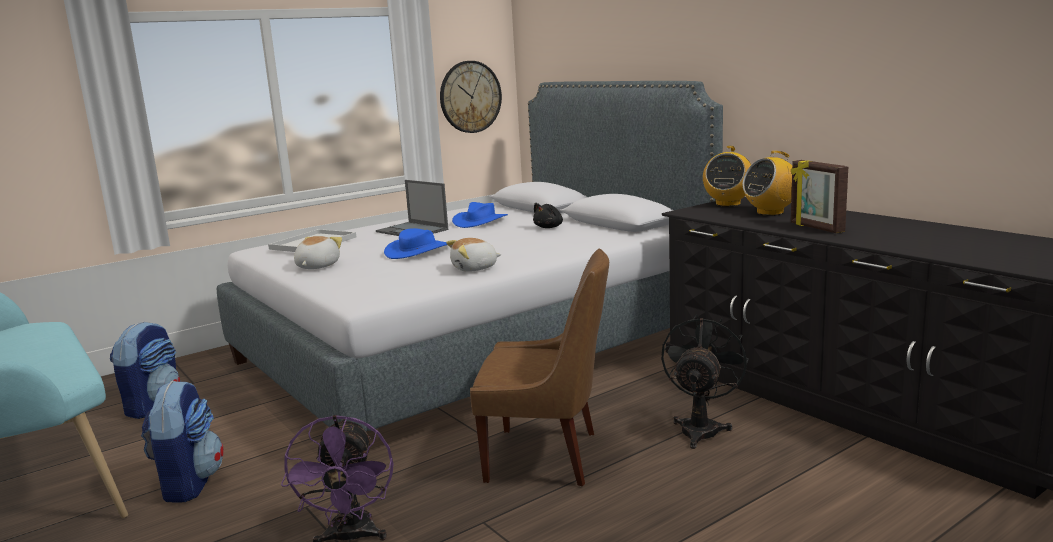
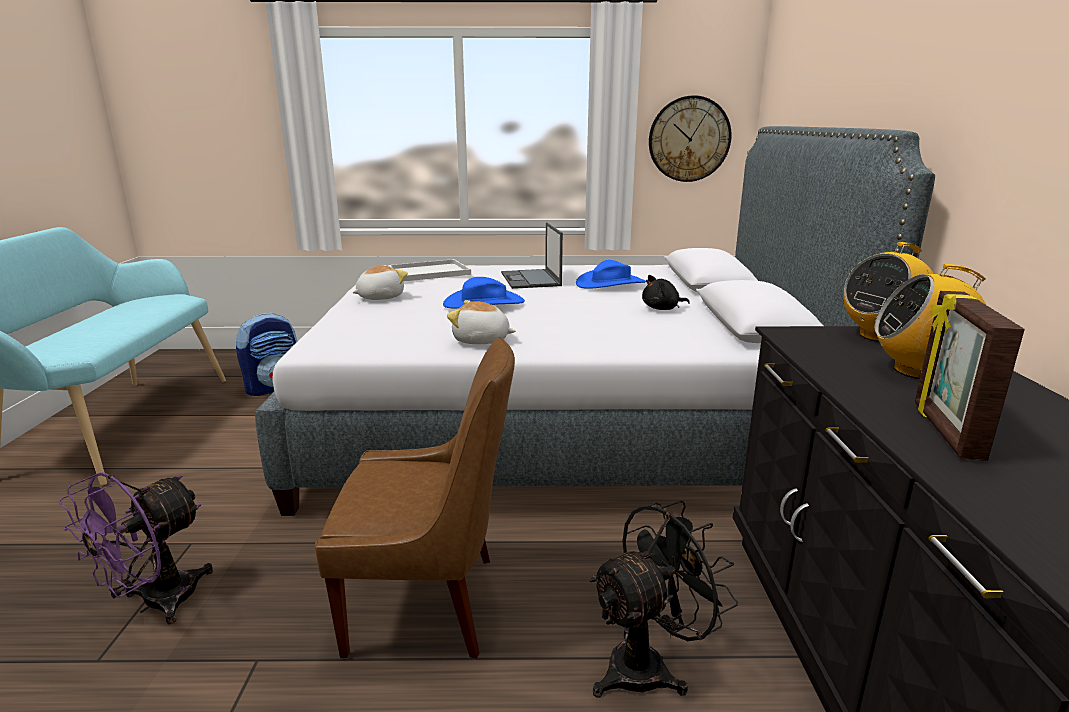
camera: 35 degrees right, 5 degrees up
backpack [141,381,224,502] -> none
brown chair [470,249,609,486] -> brown chair turned 45 degrees counterclockwise [315,337,515,659]

